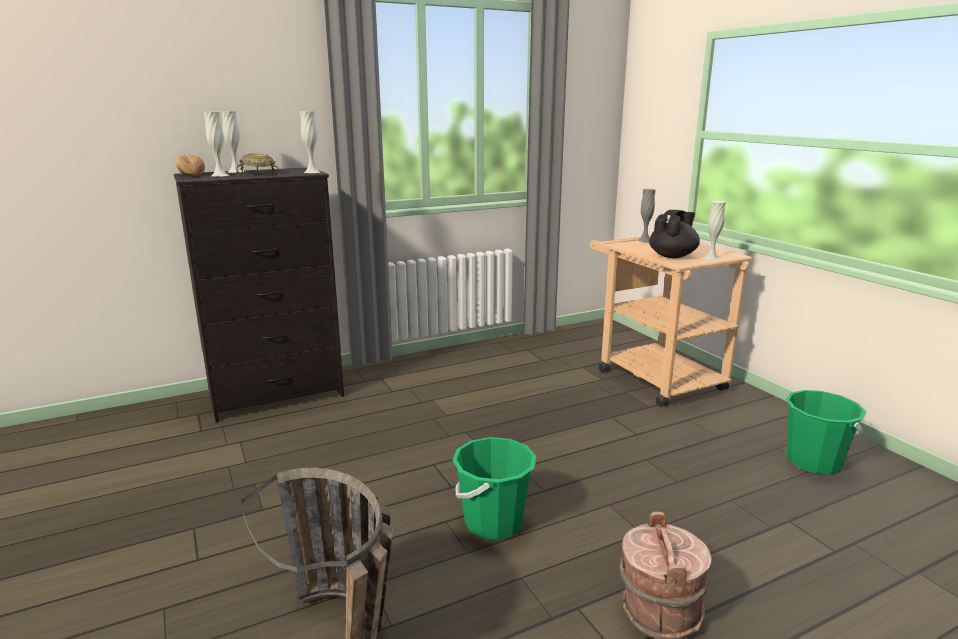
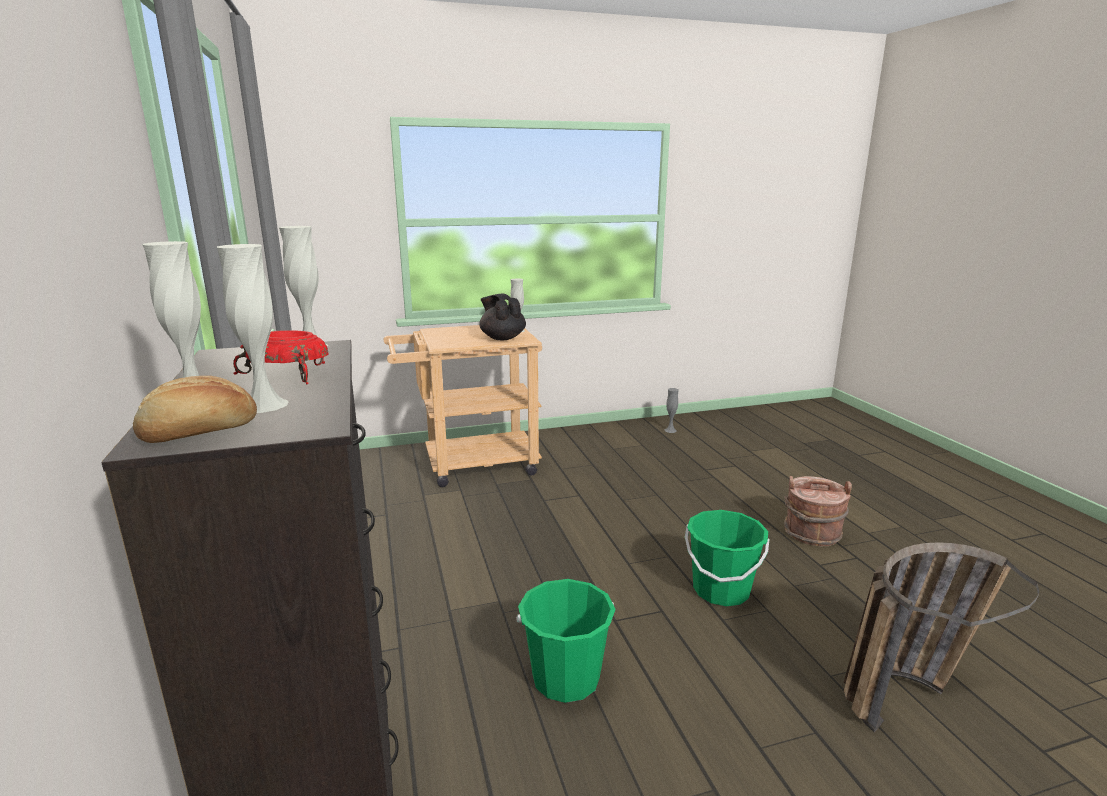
camera: 80 degrees left, 0 degrees up
beige bowl [236,154,280,175] -> red bowl [233,330,328,385]
grey vase [638,189,656,242] -> grey vase moved to [664,388,679,433]
green bucket [786,390,866,475] -> green bucket moved to [516,579,616,703]

